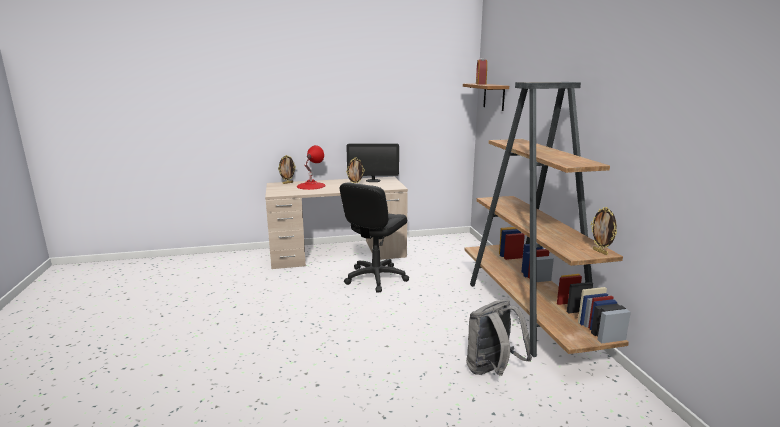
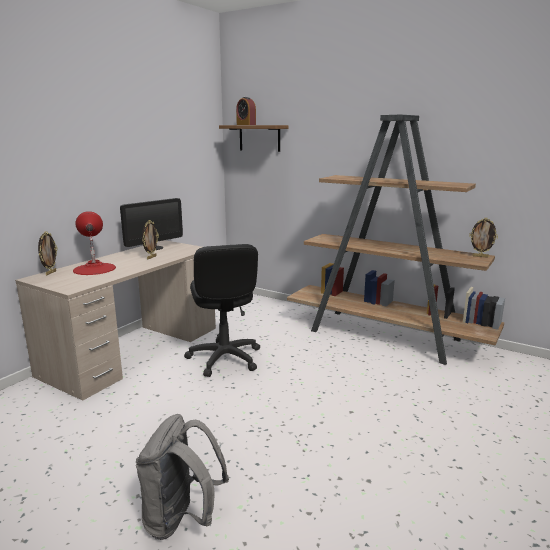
camera: 45 degrees left, 0 degrees up
grey backpack [466,299,532,376] -> grey backpack moved to [136,414,229,540]

